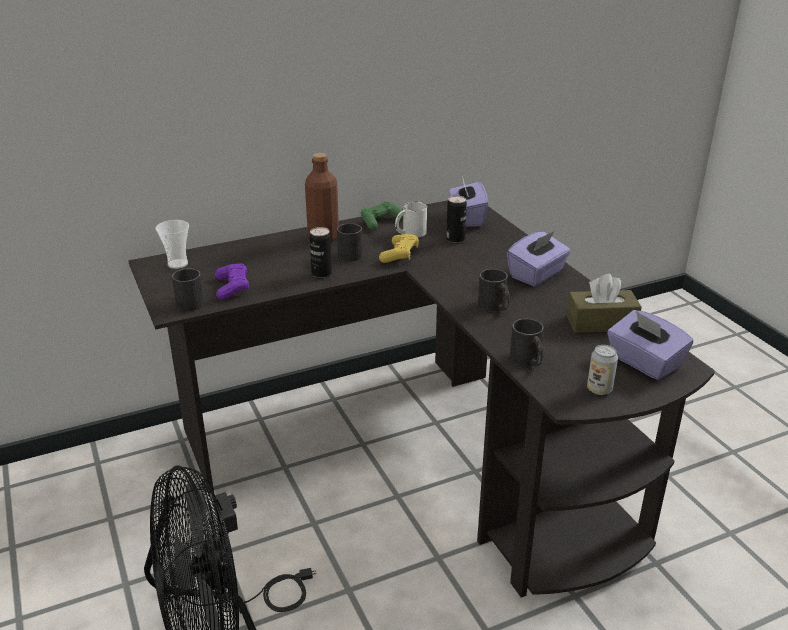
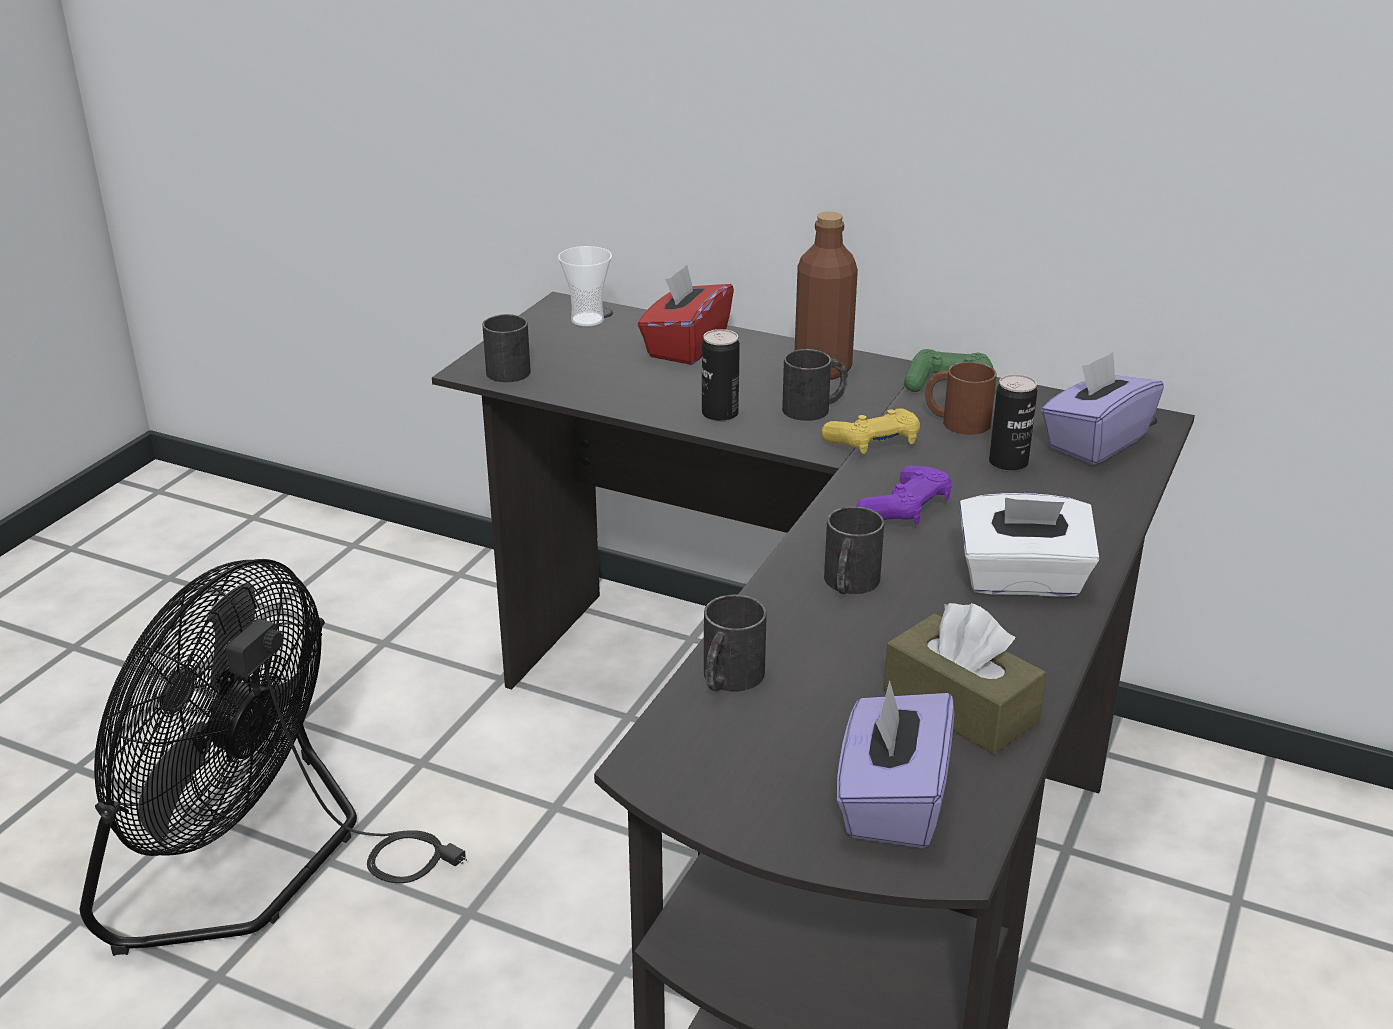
camera: 50 degrees right, 0 degrees up
purple game controller [215,263,249,300] -> purple game controller moved to [856,466,952,524]
white mug [395,202,427,237] -> brown mug [925,362,997,435]
purple tissue box [507,231,571,286] -> white tissue box [959,493,1100,597]
can [587,345,618,395] -> none
none -> red tissue box [638,265,734,365]

